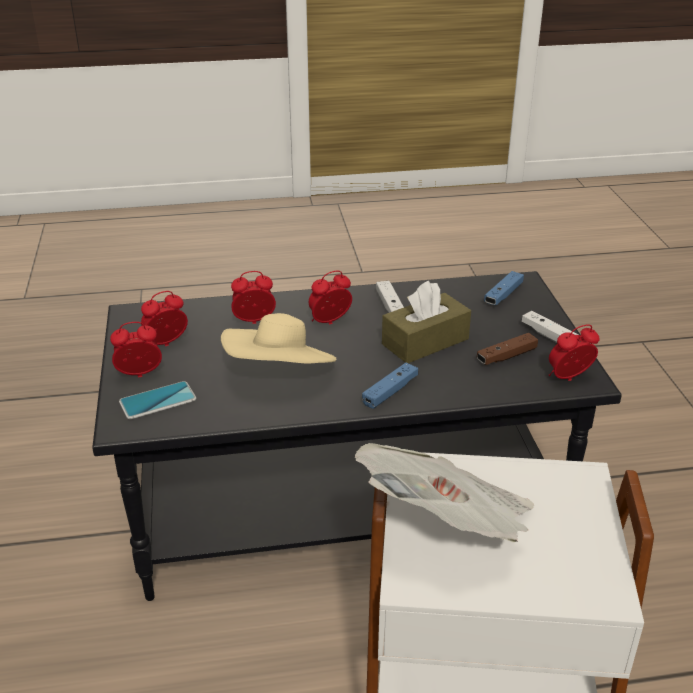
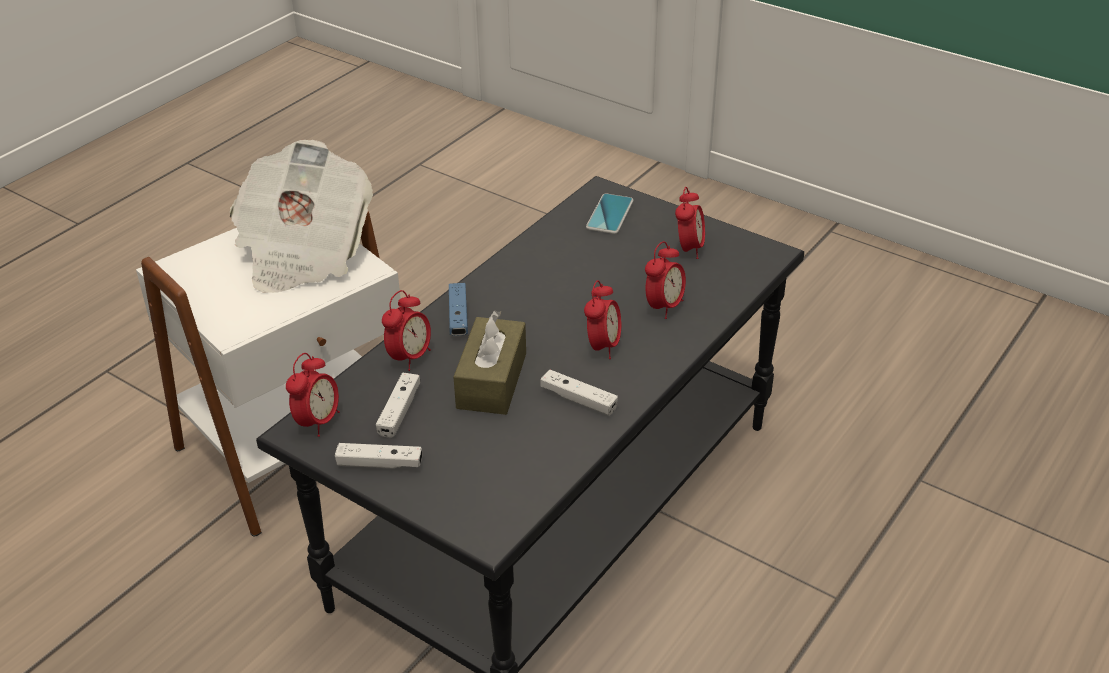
camera: 135 degrees right, 5 degrees up
alarm clock [110,322,162,377] -> alarm clock moved to [382,290,431,371]
beige hat [221,313,336,363] -> none
brown game controller [477,333,538,365] -> white game controller [376,373,421,438]
blue game controller [484,271,524,305] -> none

